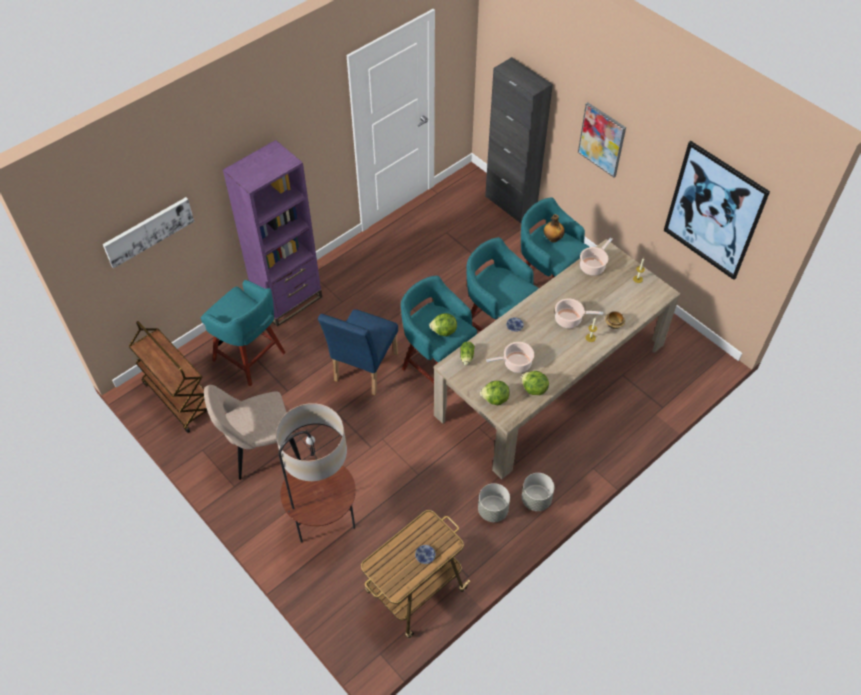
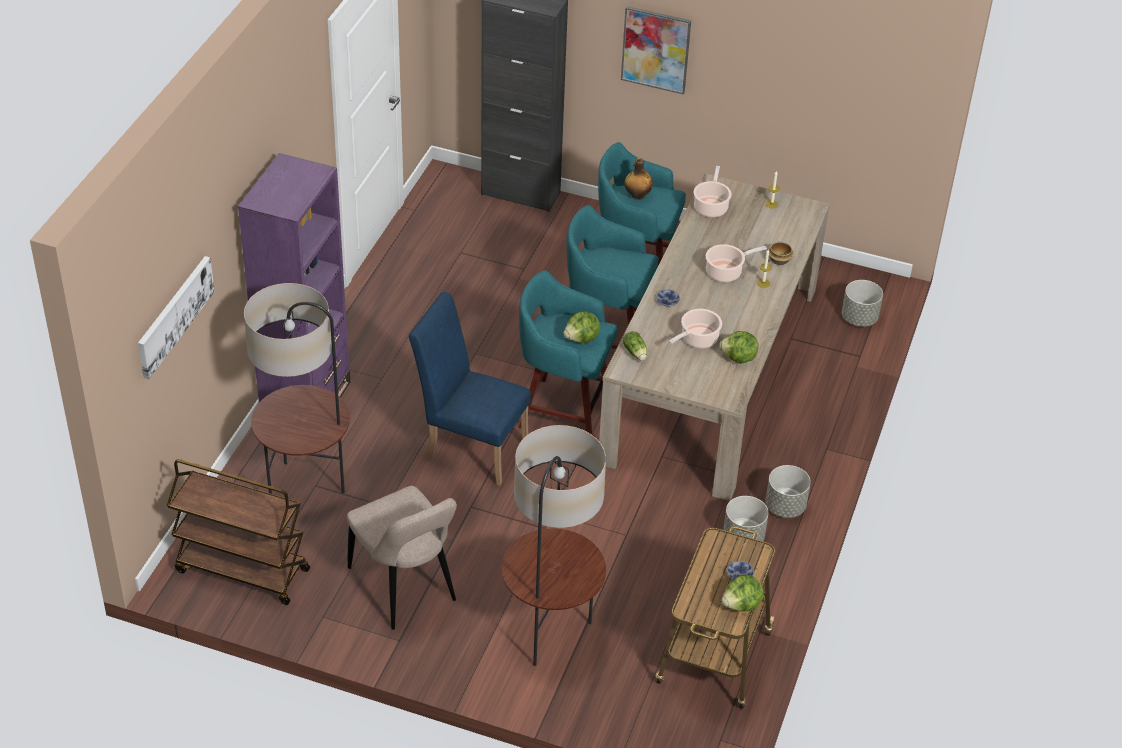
camera: 30 degrees left, 10 degrees down
turquoise stool [201,280,286,386] -> floor lamp [244,283,350,494]
beige chair [204,385,301,480] -> beige chair turned 75 degrees counterclockwise [347,486,457,630]
blue chair [318,309,398,395] -> blue chair turned 120 degrees clockwise [409,292,531,486]
lettuce [480,381,509,405] -> lettuce moved to [721,575,763,612]
picture [664,141,770,280] -> none
none -> grey planter [842,280,883,327]

